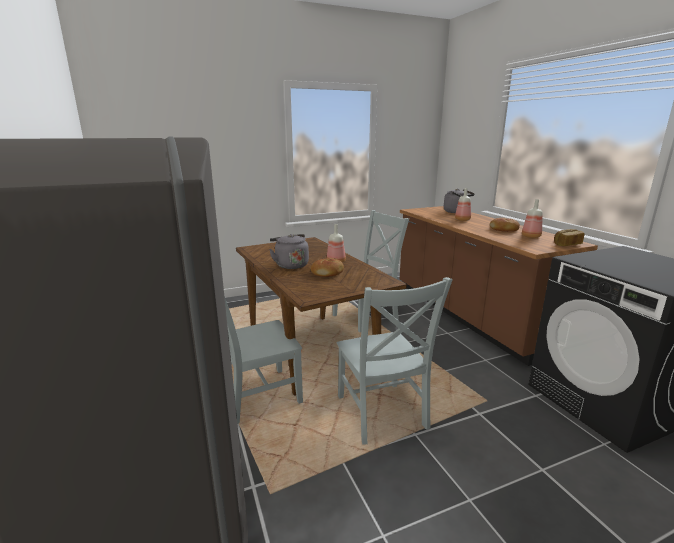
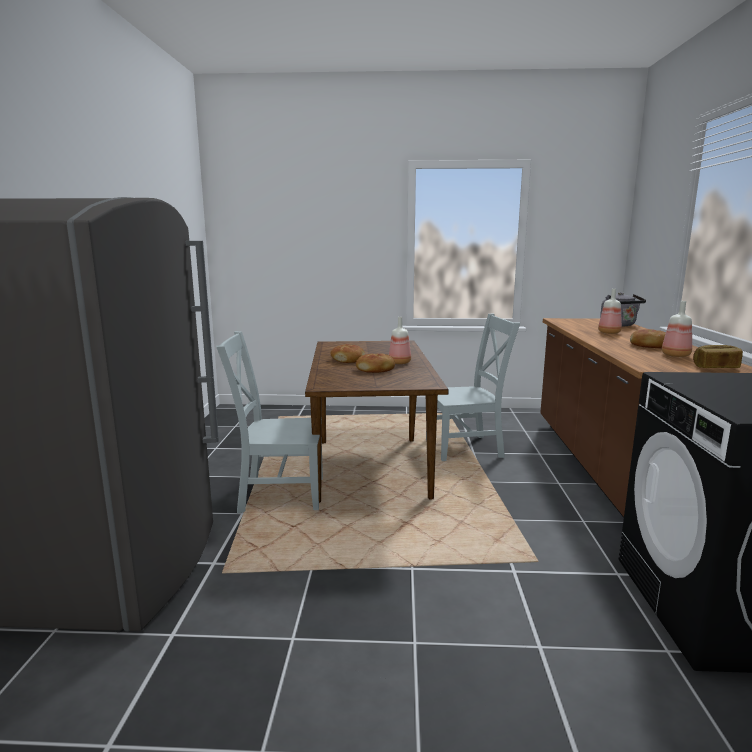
camera: 25 degrees right, 5 degrees down
grey kettle [269,234,309,269] -> bread [330,344,365,363]
grey chair [337,277,453,445] -> none

